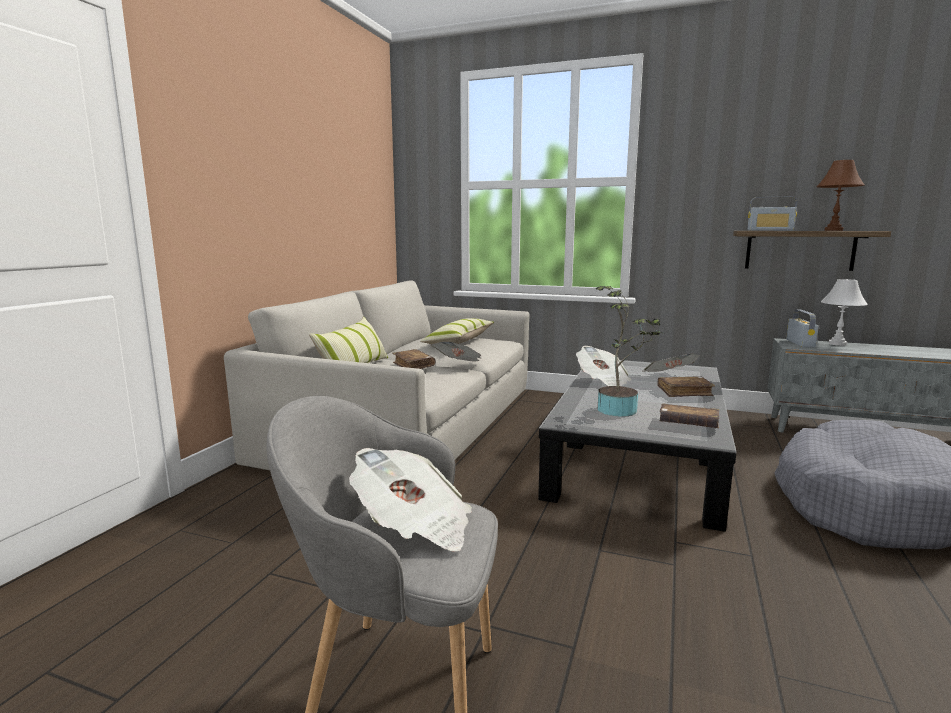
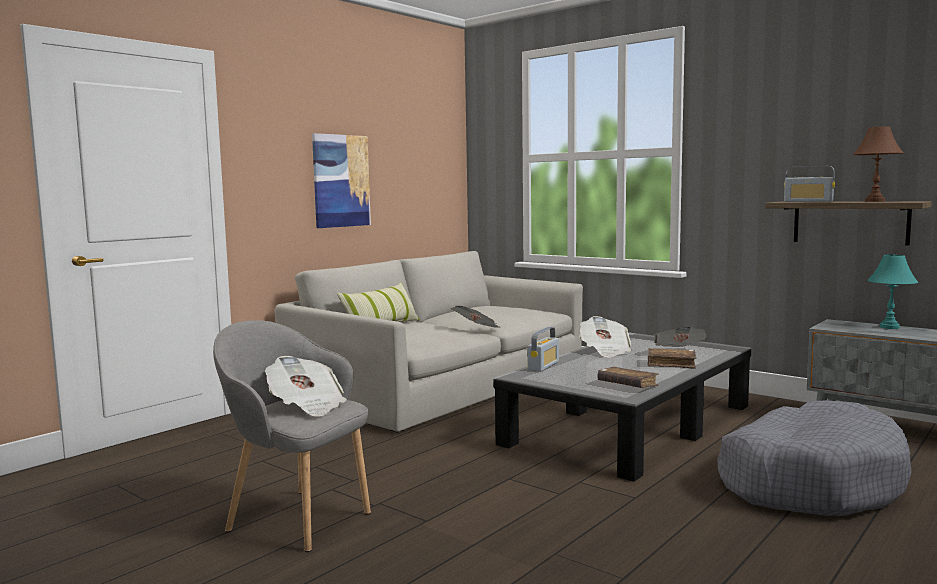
camera: 20 degrees right, 5 degrees down
brown book [392,349,436,369] -> none
pillow [420,318,494,344] -> none
potted plant [596,286,662,417] -> none
radio [786,310,819,348] -> radio moved to [527,327,559,372]
white table lamp [821,279,868,346] -> turquoise table lamp [868,255,918,329]
none -> picture [312,133,371,228]

